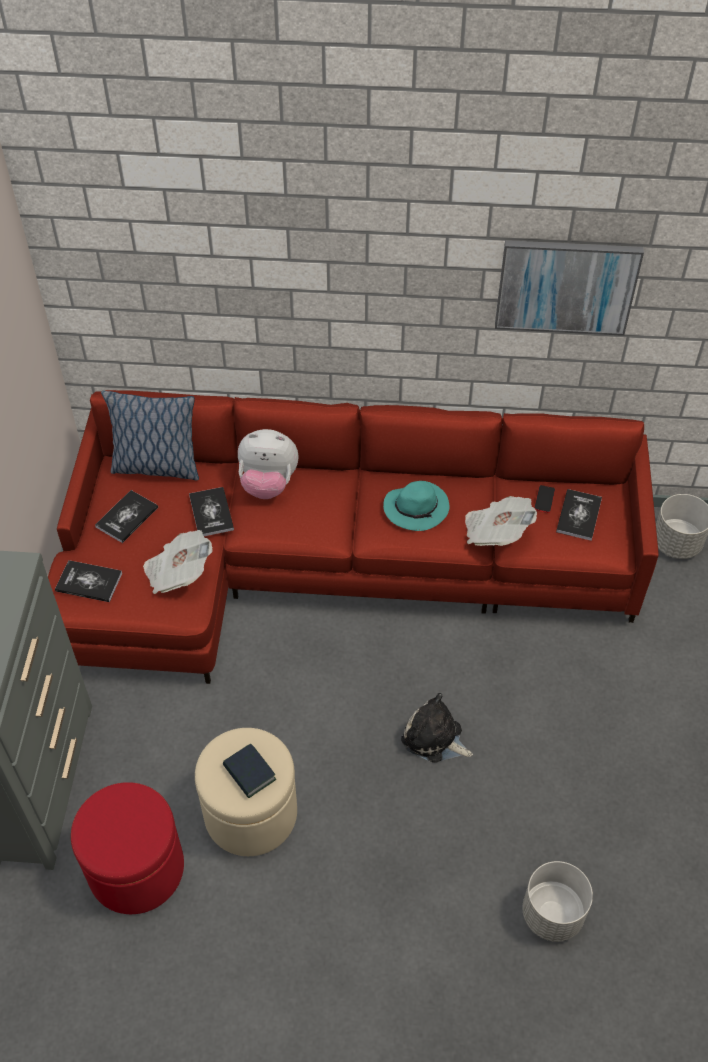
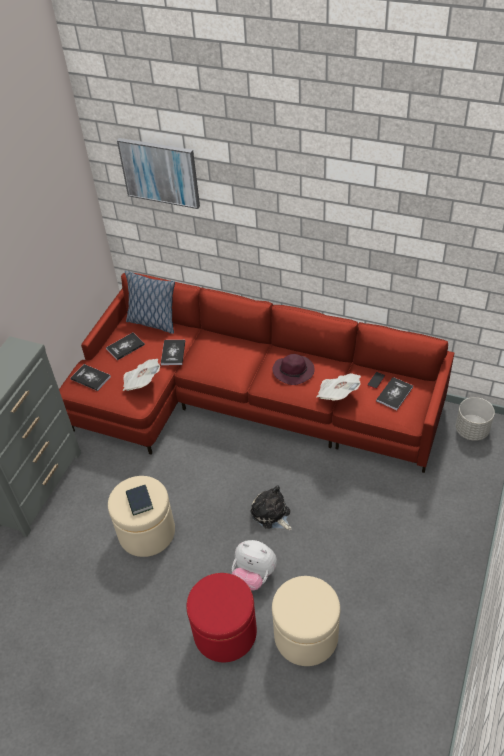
camera: 20 degrees right, 5 degrees down
red ottoman [71,782,184,914] -> red ottoman moved to [186,573,257,662]
plush toy [238,429,298,499] -> plush toy moved to [232,540,277,591]
turquoise hat [383,481,450,531] -> purple hat [272,354,315,385]
picture [495,240,644,336] -> picture moved to [117,138,200,209]
grey planter [522,861,593,942] -> beige ottoman [272,576,340,666]

